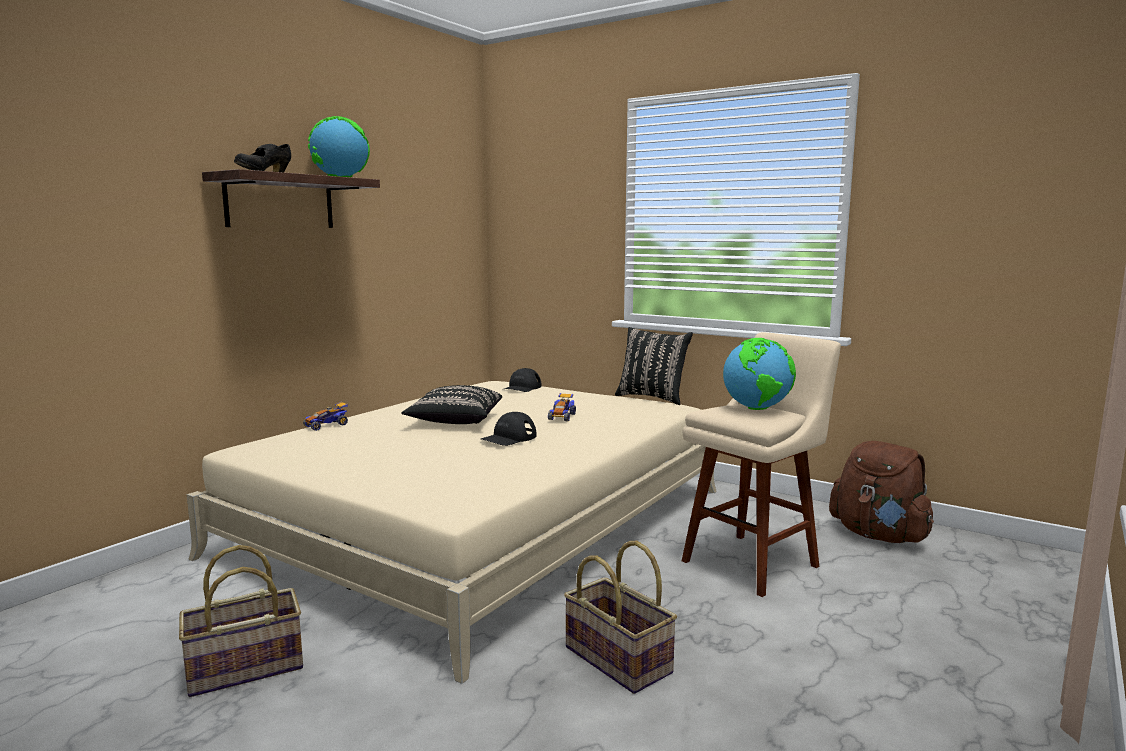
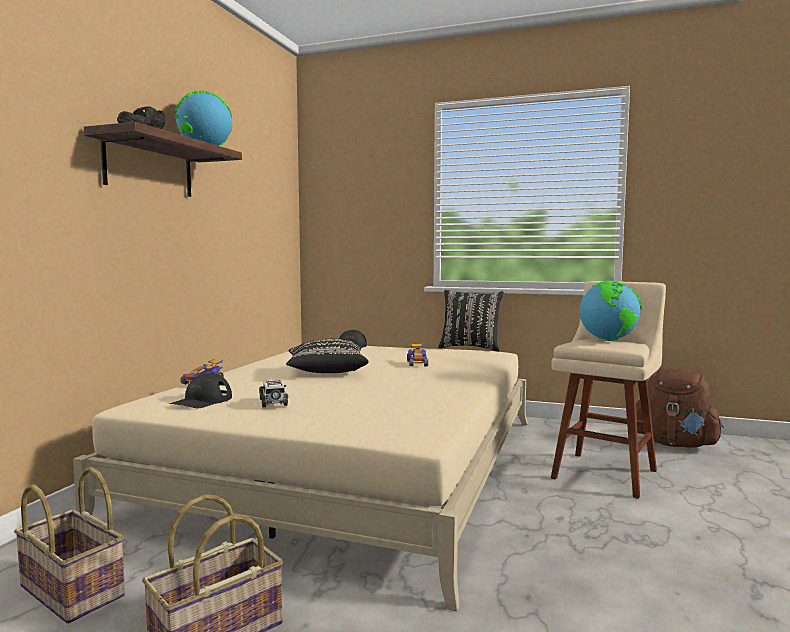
camera: 15 degrees left, 5 degrees down
black cap [481,412,536,446] -> black cap moved to [169,373,232,408]
basket [564,541,677,694] -> basket moved to [14,467,125,624]
none -> toy car [259,380,288,407]

